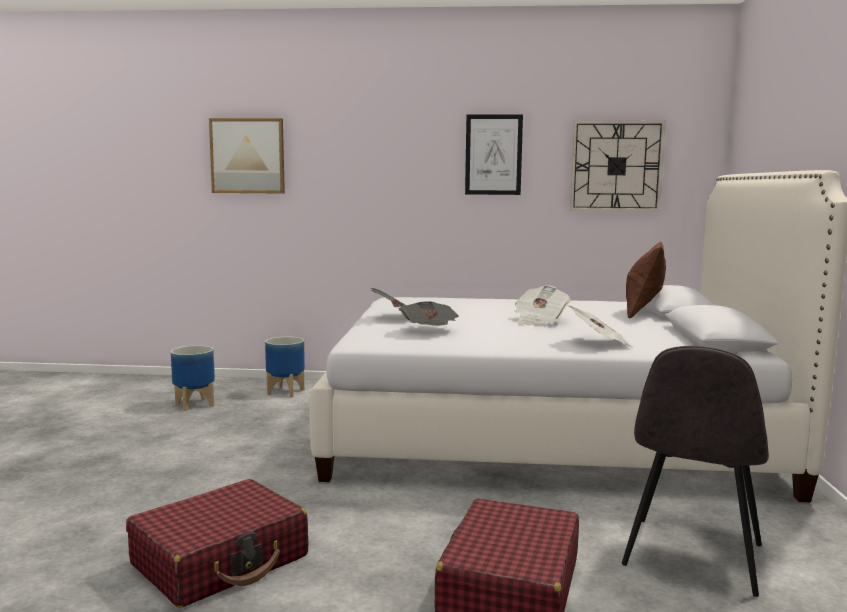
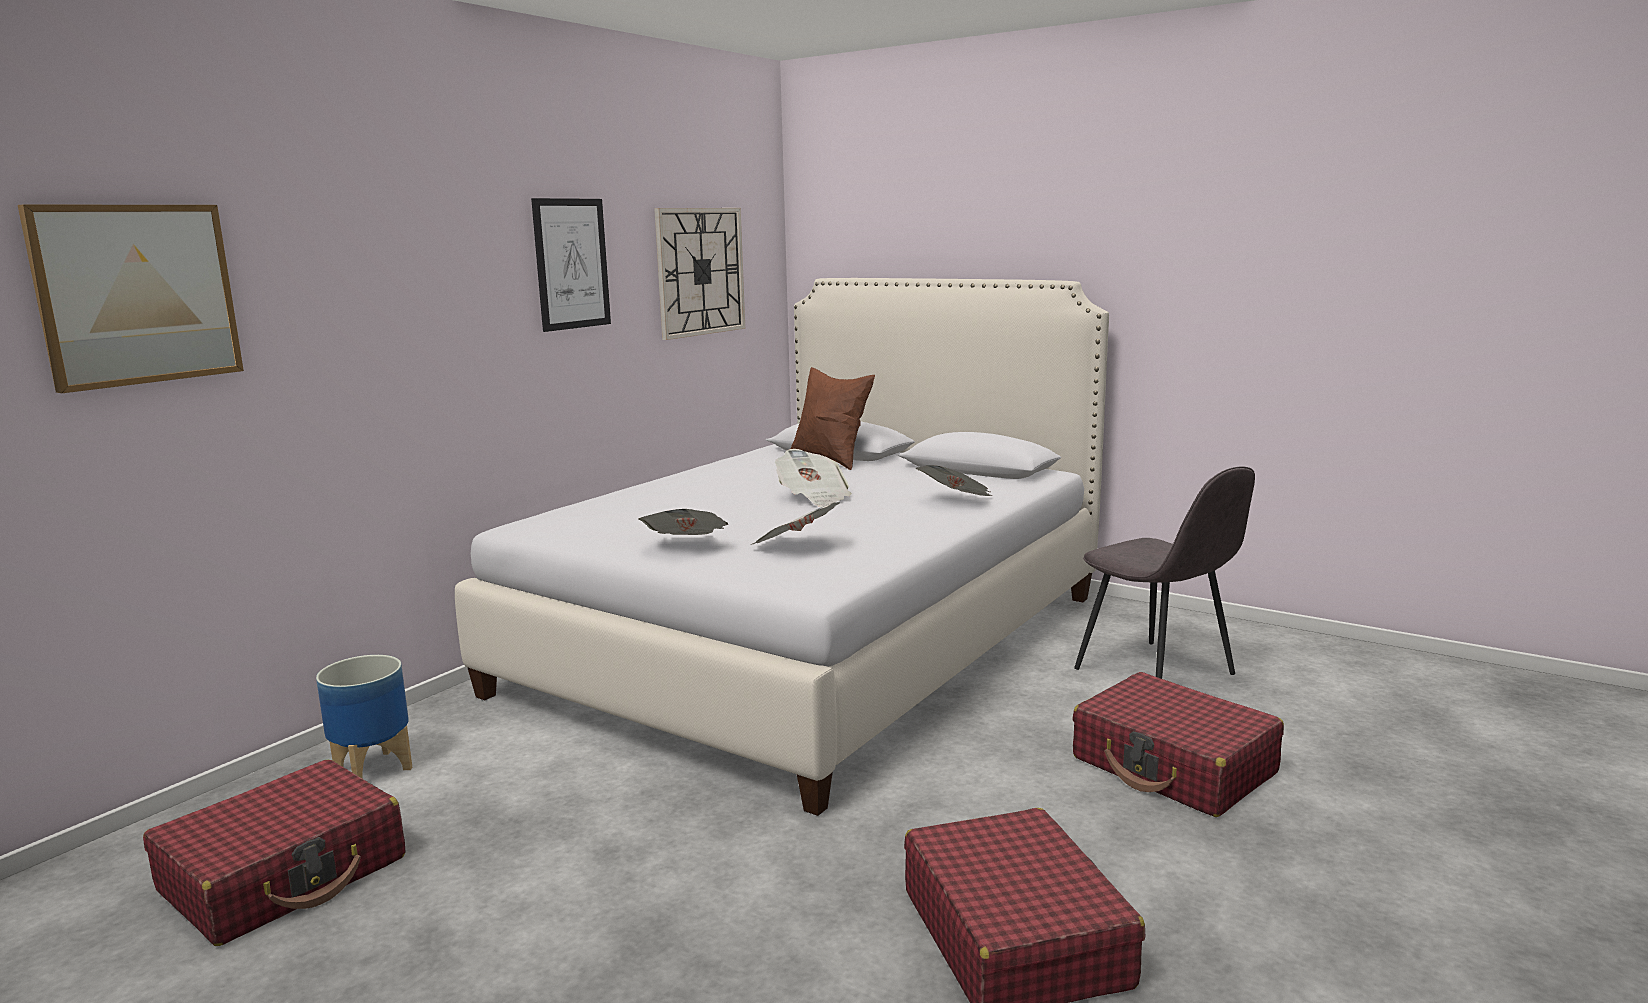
camera: 60 degrees left, 5 degrees up
planter [171,345,215,411] -> red suitcase [143,760,405,946]

